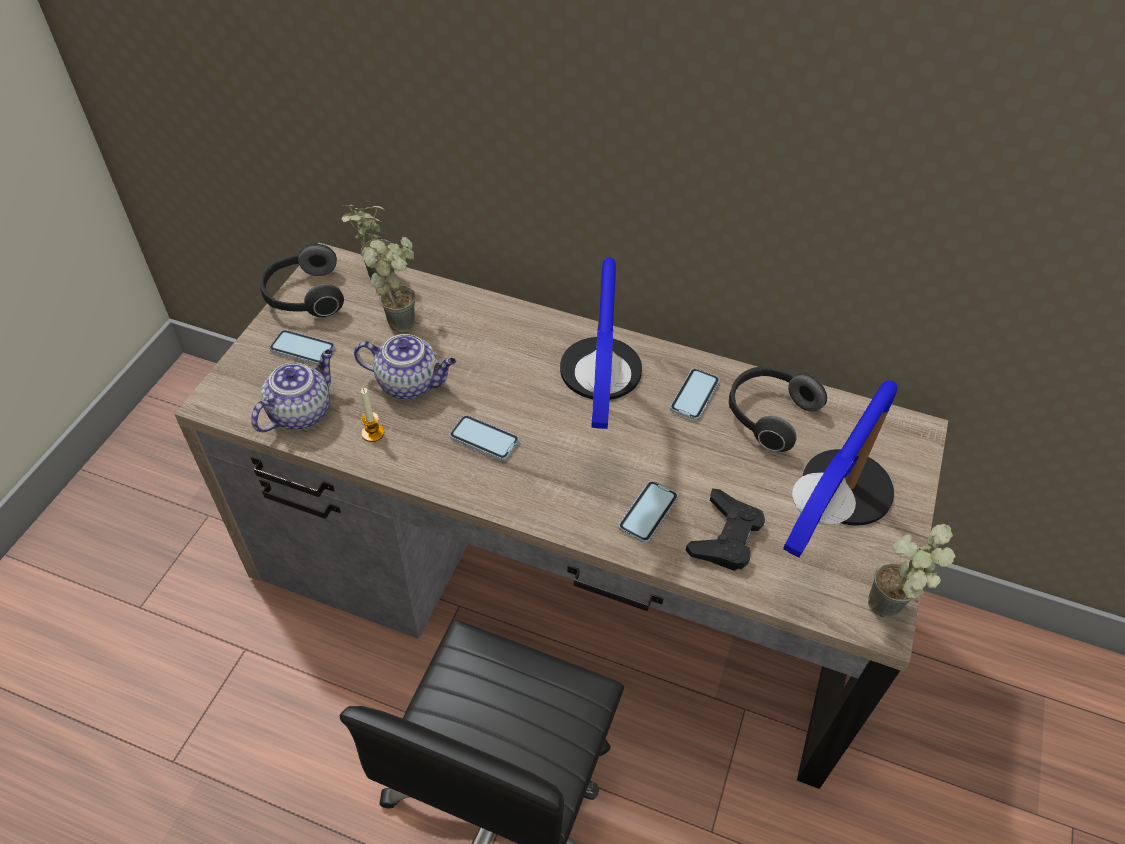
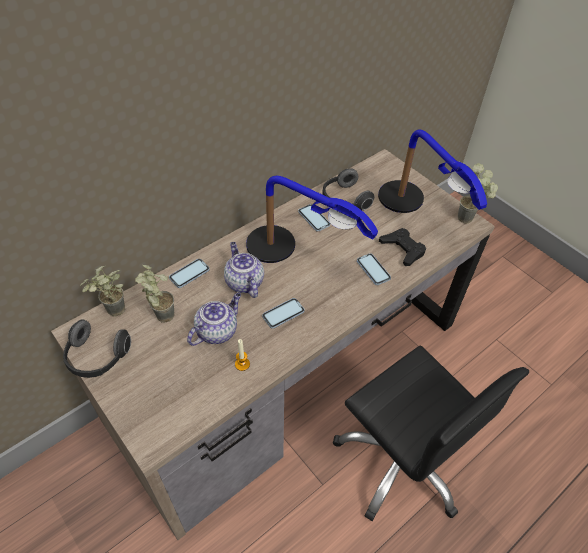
camera: 60 degrees left, 0 degrees up
teapot [251,349,333,432] -> teapot moved to [224,242,264,298]
phone [269,330,335,365] -> phone moved to [169,259,210,288]

